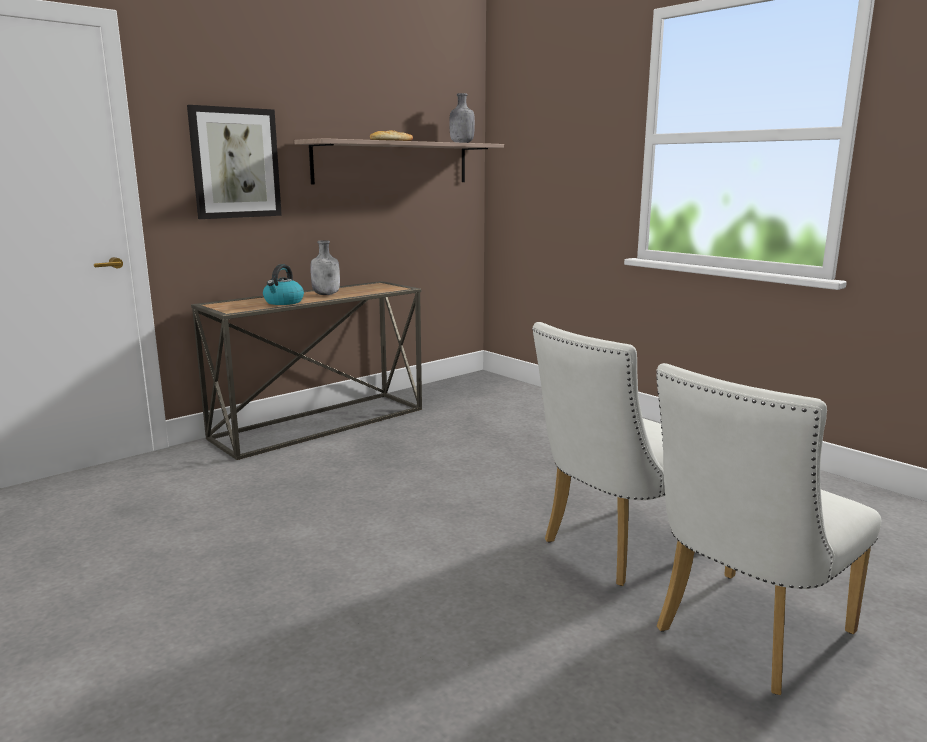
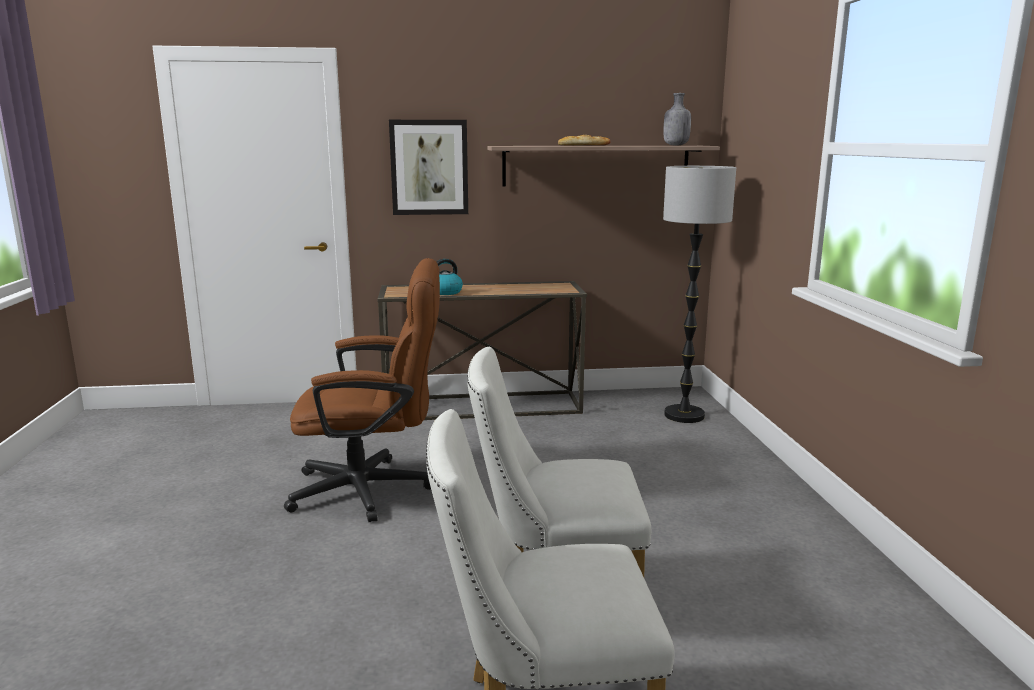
camera: 35 degrees right, 0 degrees up
grey bottle [310,240,340,295] -> none
none -> brown office chair [284,258,440,522]
none -> floor lamp [663,166,736,423]

